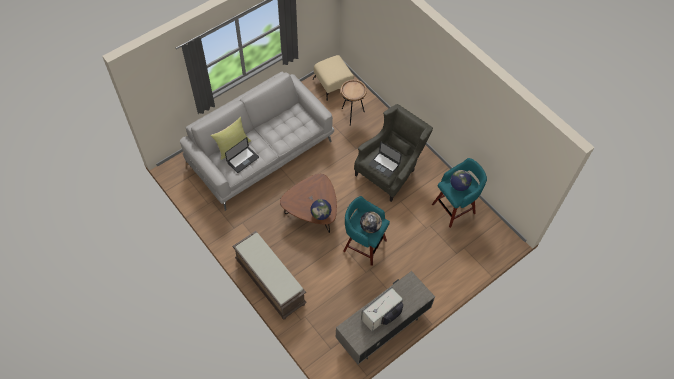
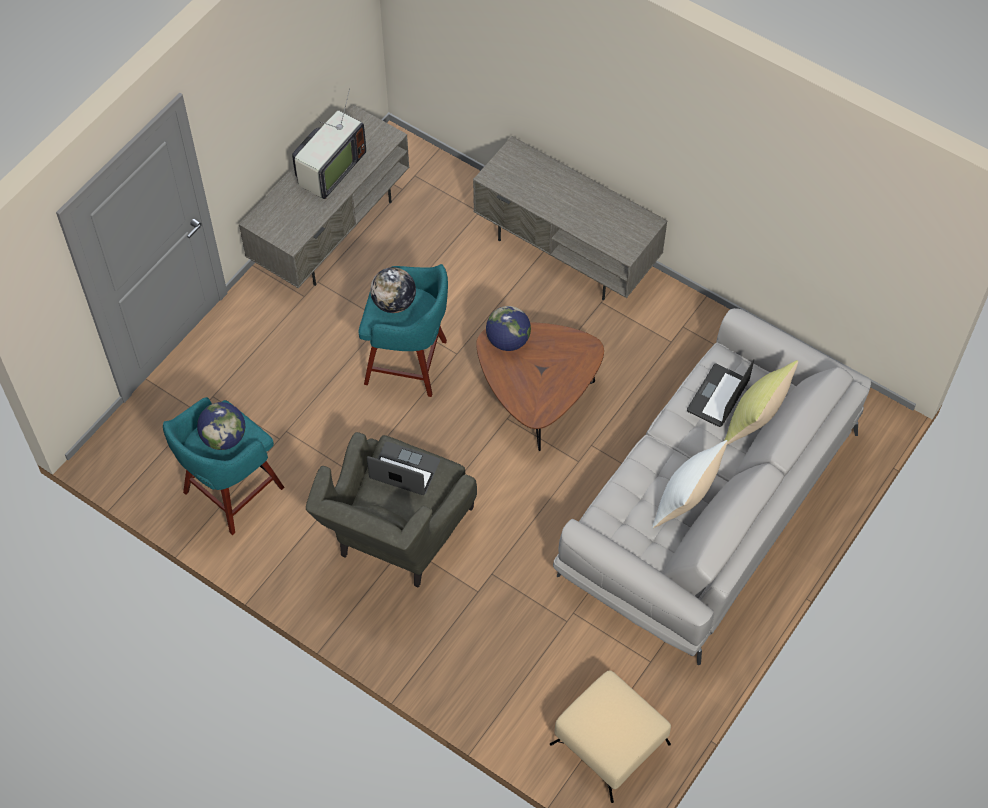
camera: 165 degrees right, 0 degrees up
brown bench [232,231,307,320] -> grey tv stand [473,136,668,300]
brown side table [341,79,367,126] -> none
none -> white pillow [652,440,728,528]

